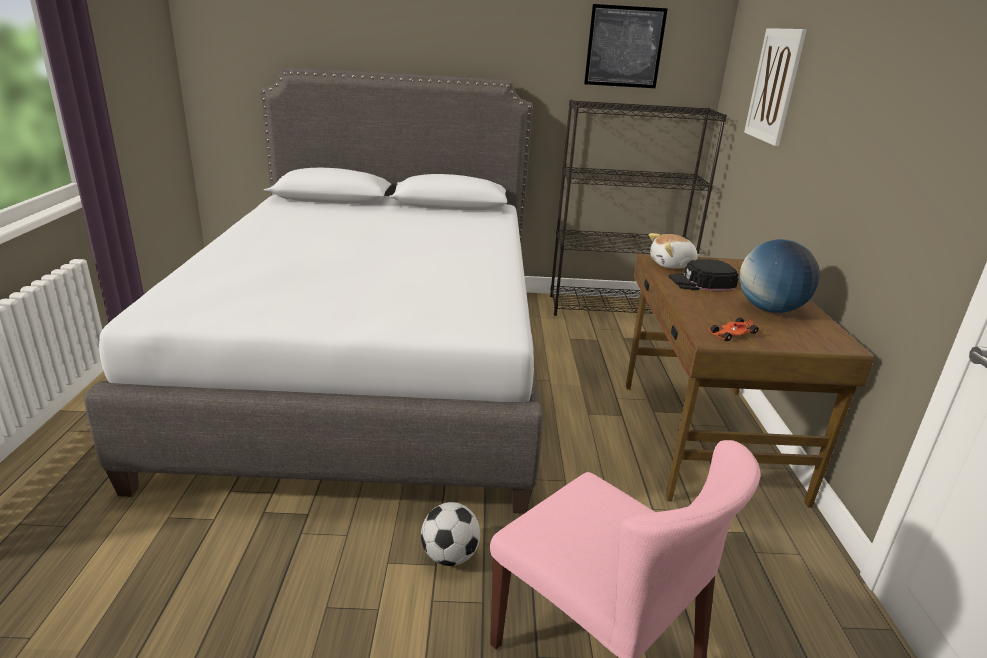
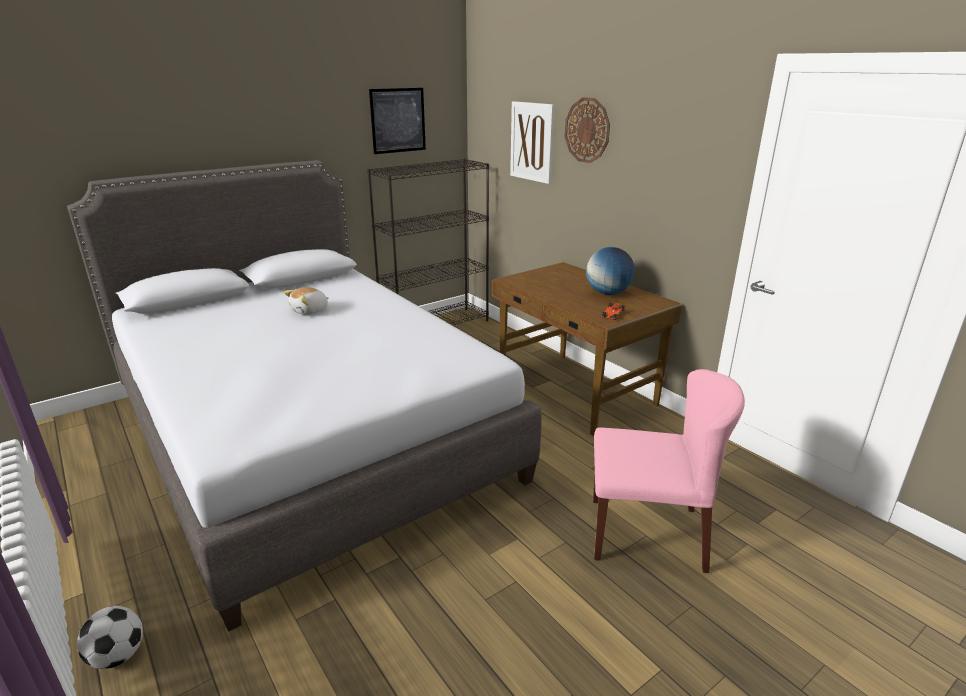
camera: 35 degrees left, 0 degrees up
football [421,502,480,566] -> football moved to [77,606,143,669]
plush toy [649,233,700,269] -> plush toy moved to [284,287,329,315]
black cap [668,259,738,291] -> none
none -> wall clock [565,97,610,163]

